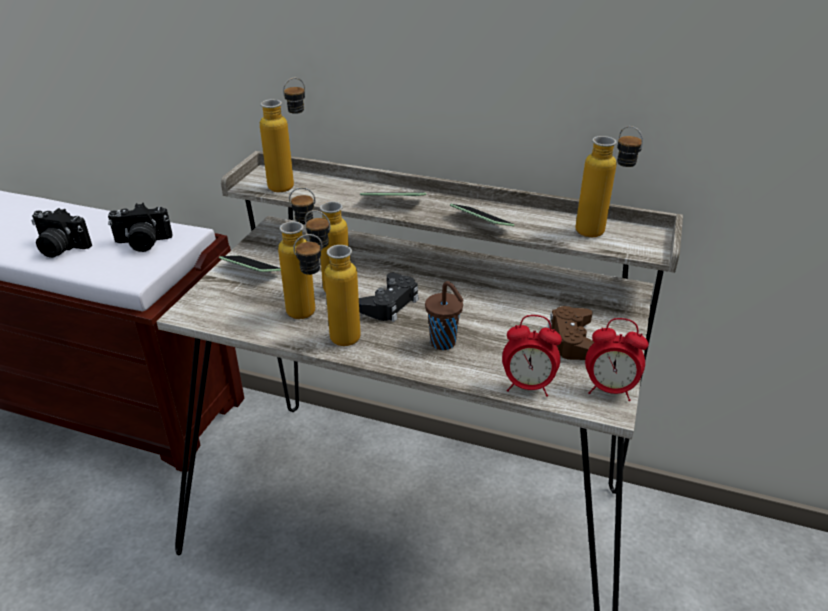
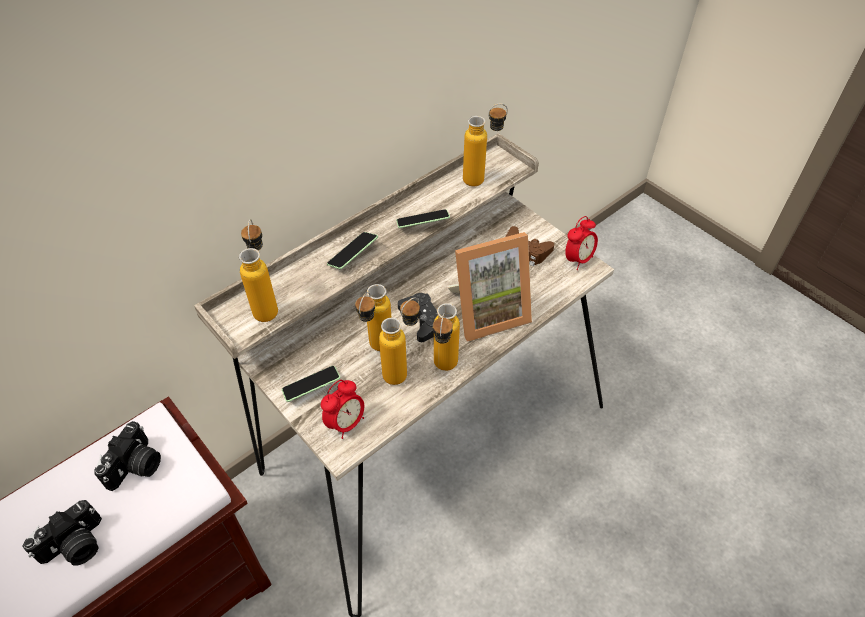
camera: 60 degrees left, 15 degrees up
brown cup [425,281,464,350] -> picture frame [447,232,532,342]
alarm clock [502,315,562,397] -> alarm clock moved to [321,380,364,439]

